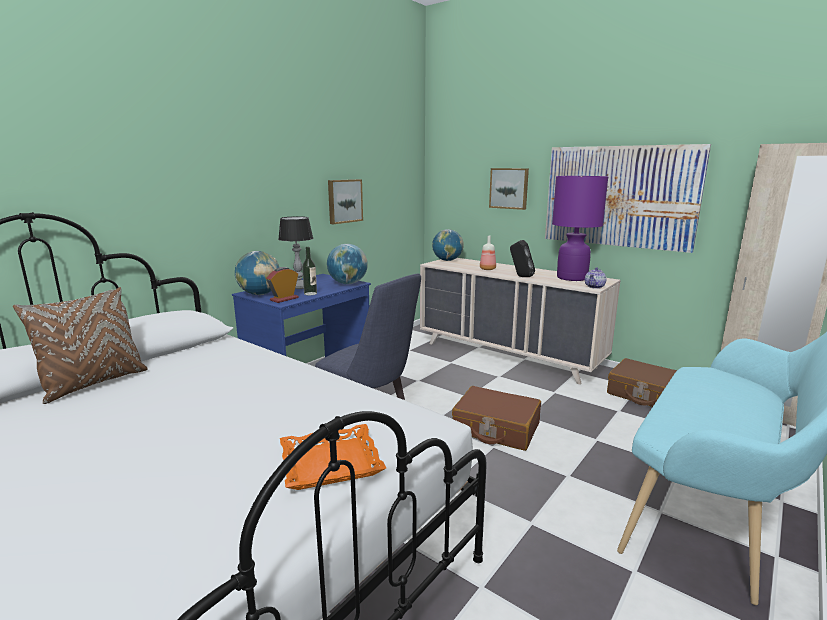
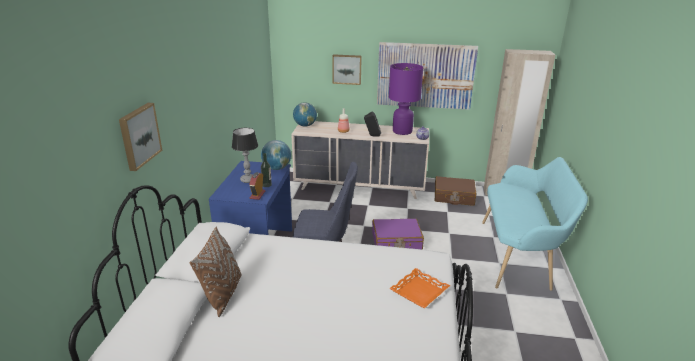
camera: 30 degrees left, 10 degrees up
globe [235,251,279,295] -> none
picture [328,179,363,224] -> picture moved to [119,103,162,171]
brown suitcase [452,386,541,451] -> purple suitcase [372,218,424,250]

